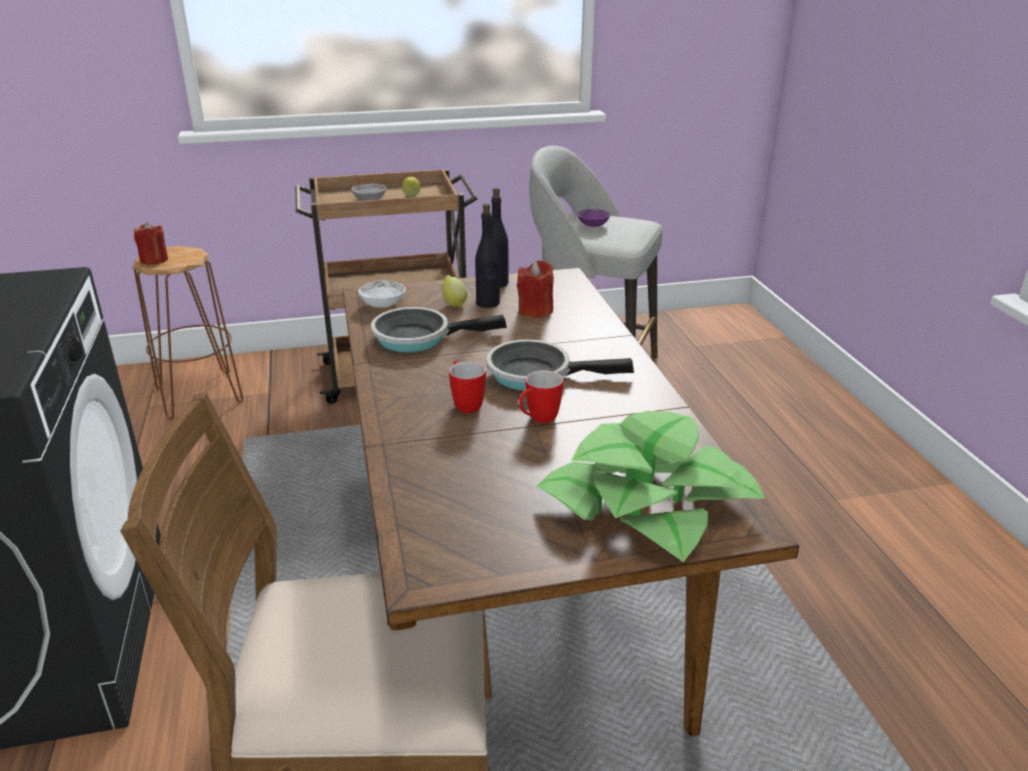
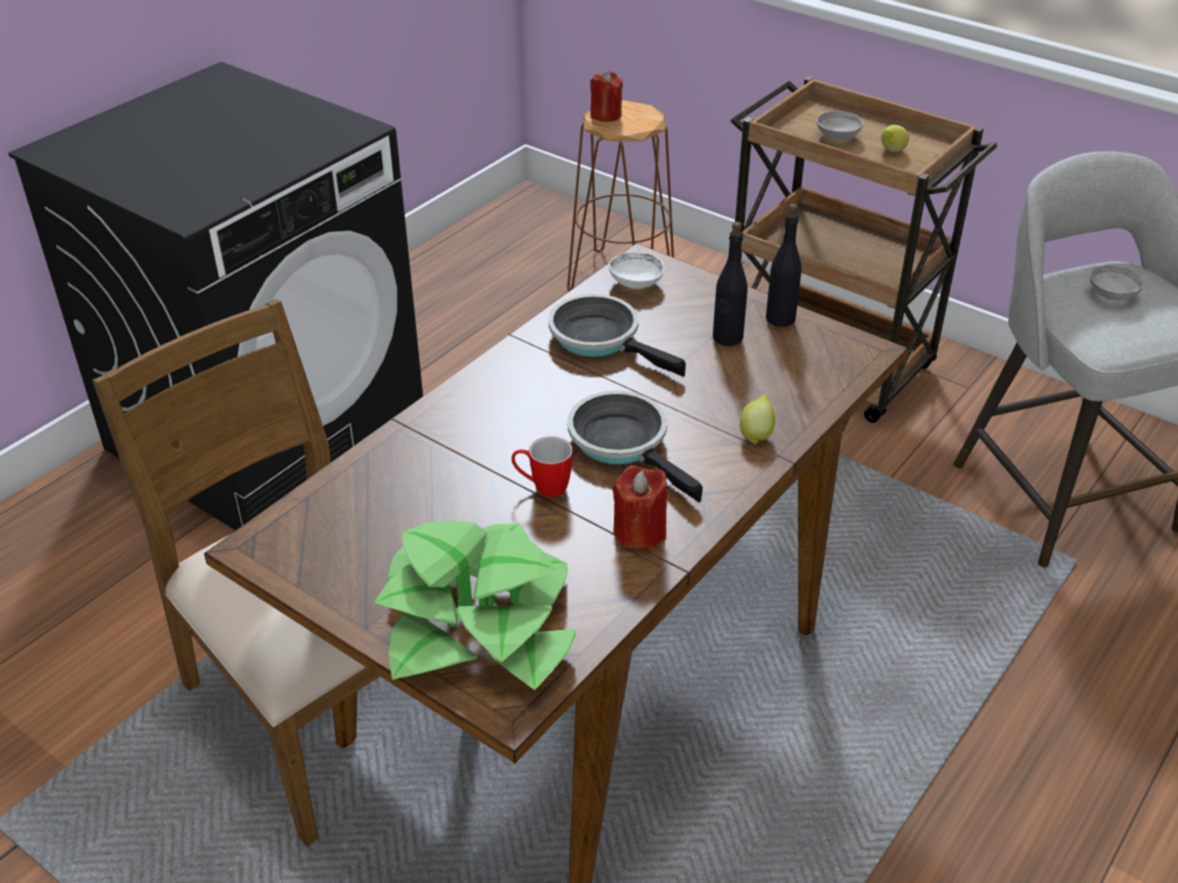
camera: 50 degrees right, 10 degrees up
lemon [442,275,467,307] -> lemon moved to [740,395,775,445]
mug [449,361,486,413] -> none
red candle [517,261,554,318] -> red candle moved to [613,466,667,549]
purple bowl [577,209,610,227] -> grey bowl [1090,265,1145,301]

